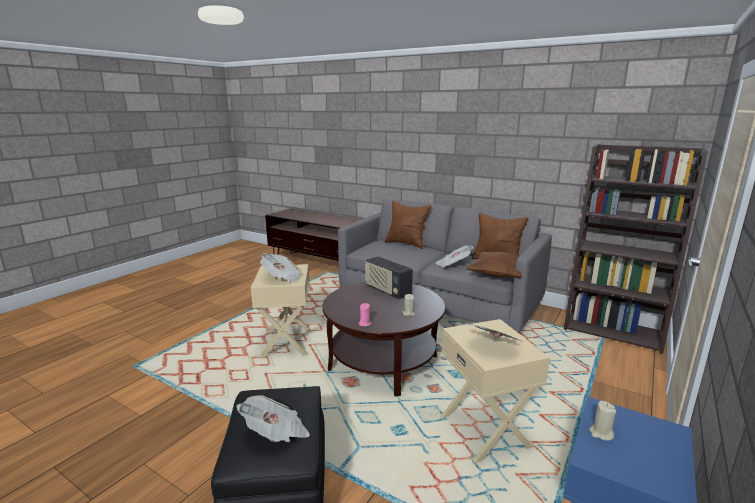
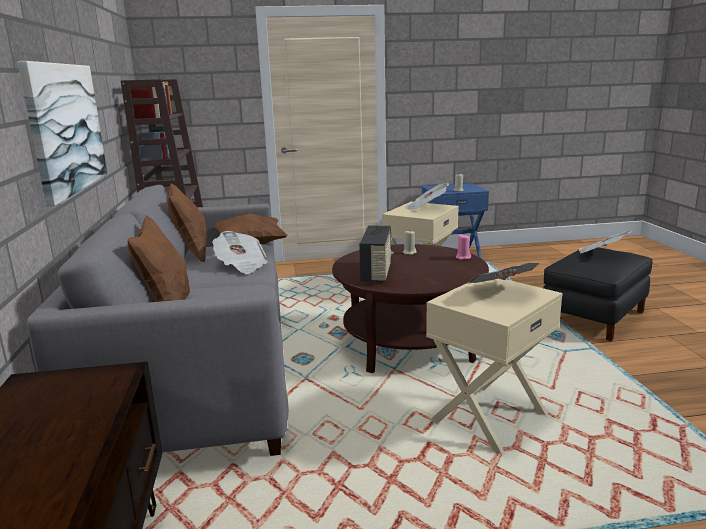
camera: 130 degrees left, 0 degrees up
none -> picture [17,61,107,206]

